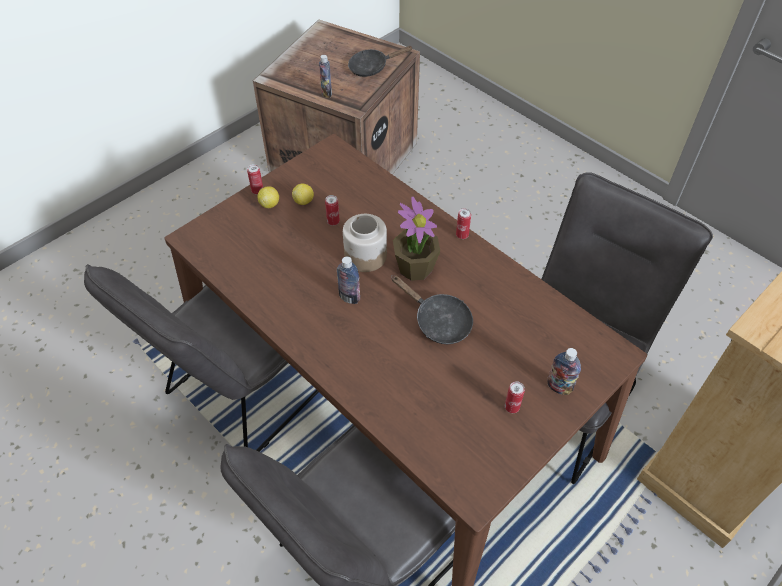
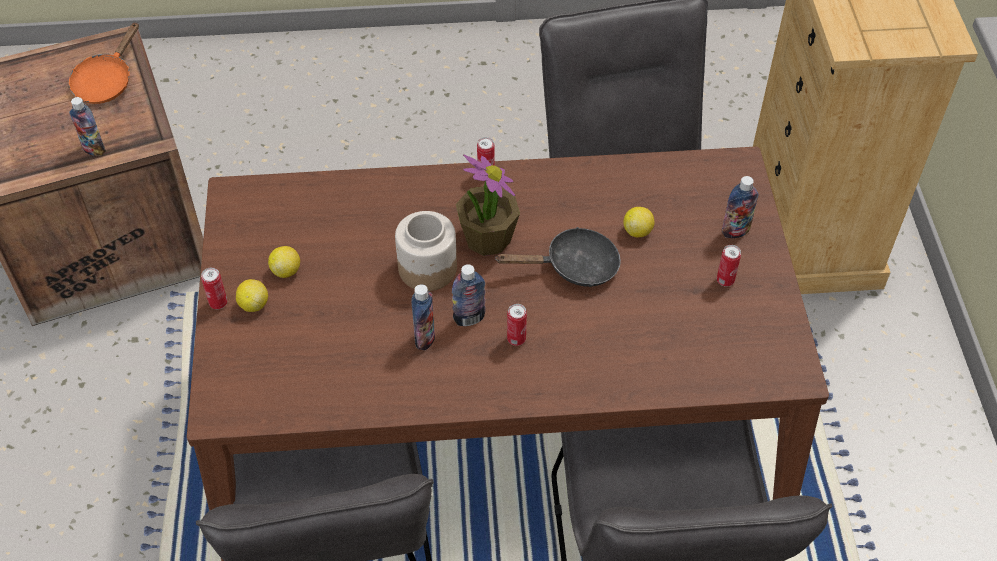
camera: 50 degrees left, 0 degrees up
can [325,195,340,226] -> can moved to [507,304,527,346]
black frying pan [348,46,413,77] -> orange frying pan [69,22,139,104]
none -> bottle [411,284,435,350]
none -> lemon [623,207,655,237]

